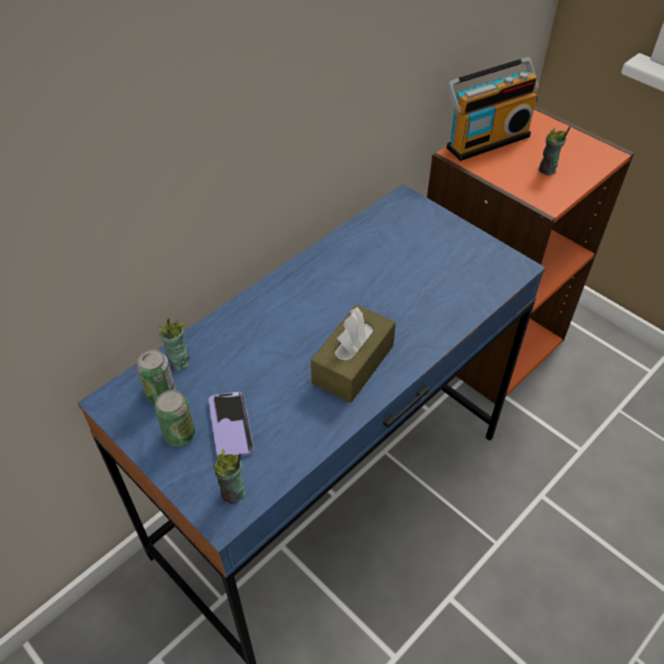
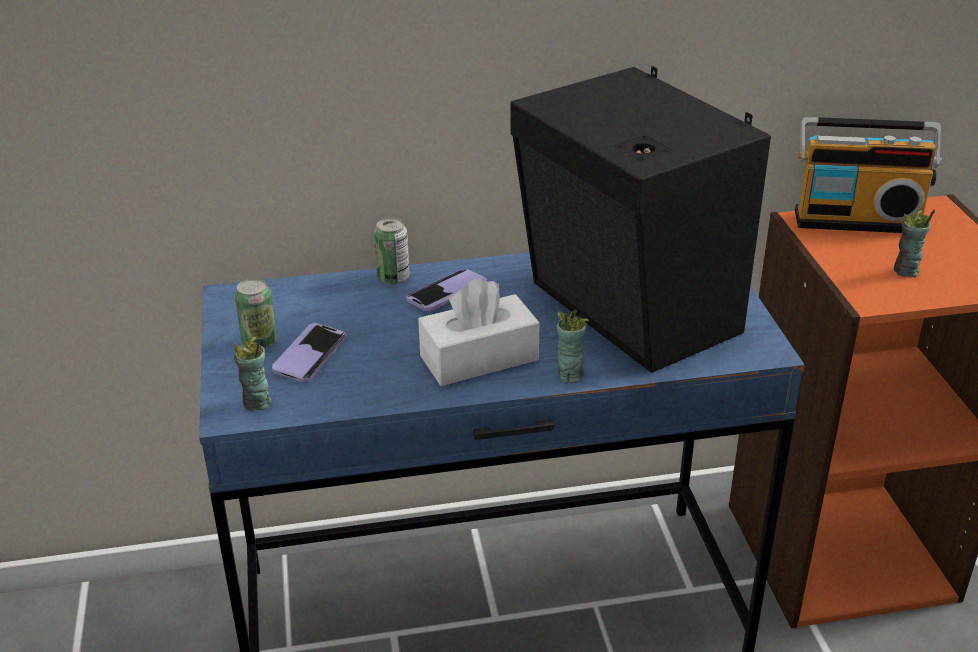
camera: 35 degrees right, 15 degrees down
can [136,349,176,404] -> can moved to [374,218,410,285]
cup [159,318,190,371] -> cup moved to [556,310,589,383]
brown tissue box [311,305,396,403] -> white tissue box [418,278,540,386]
none -> phone [406,269,487,311]
none -> black speaker [511,66,771,373]

